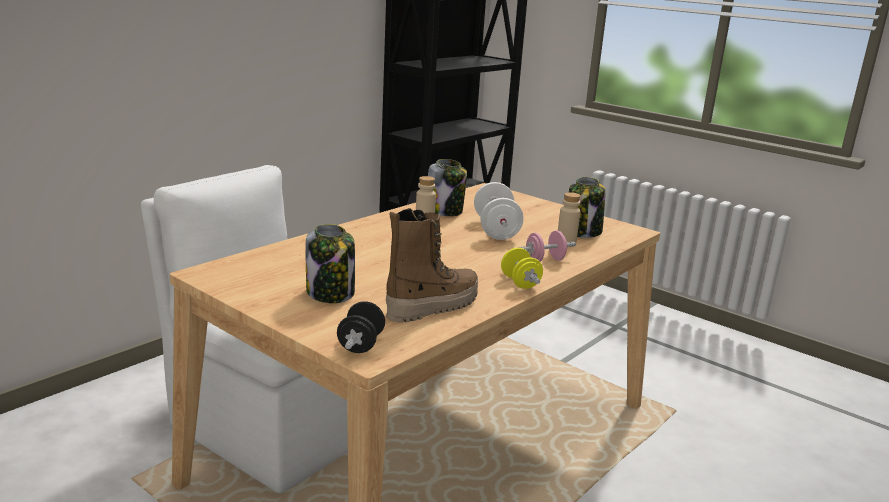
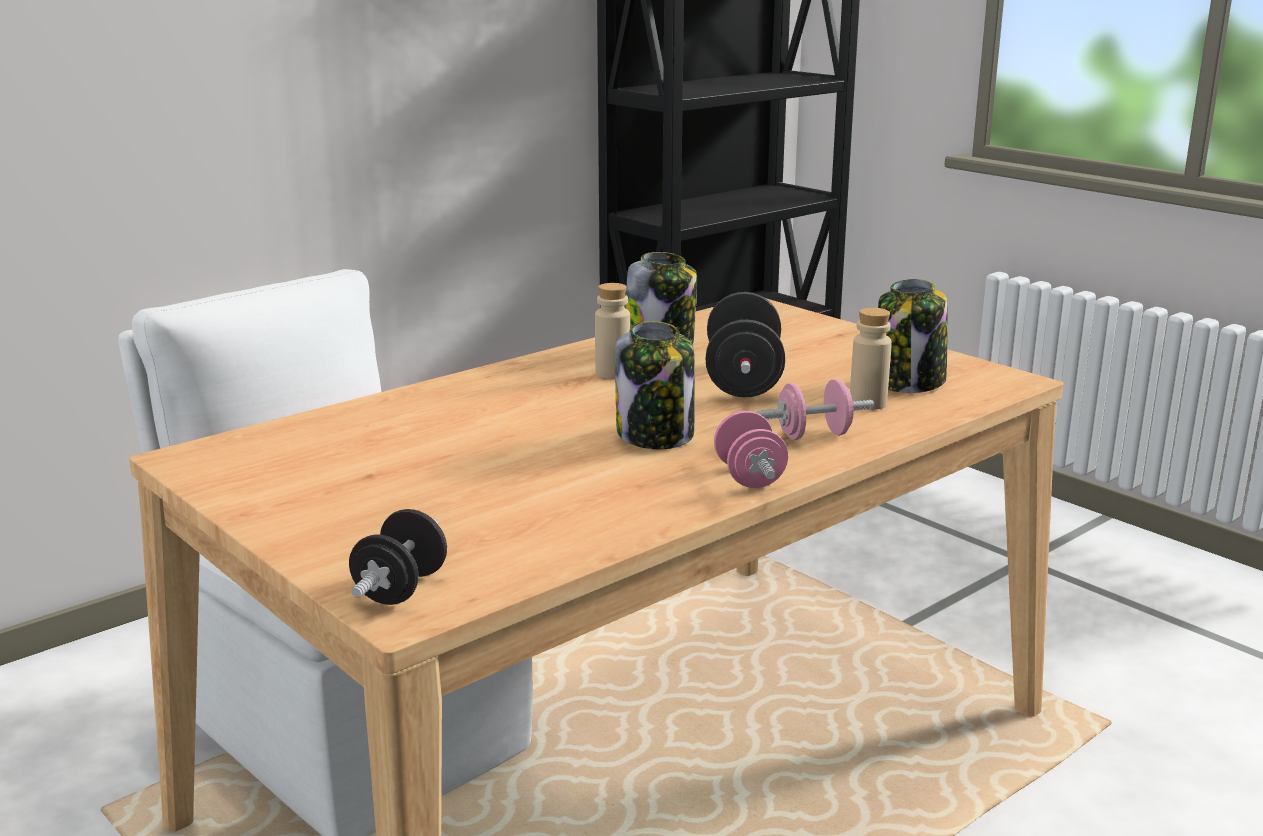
camera: 10 degrees right, 0 degrees up
jar [306,224,355,303] -> jar moved to [615,321,695,449]
boot [386,208,478,323] -> none
white dumbbell [474,182,524,240] -> black dumbbell [706,292,785,397]
yellow dumbbell [501,248,543,289] -> pink dumbbell [714,411,788,488]

